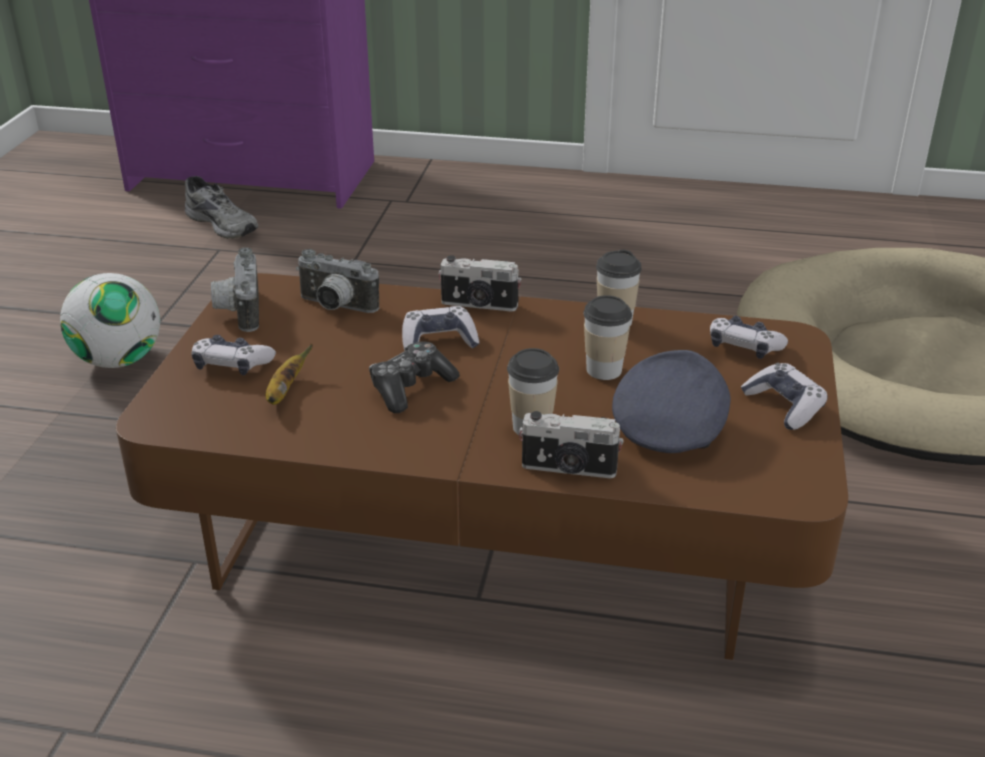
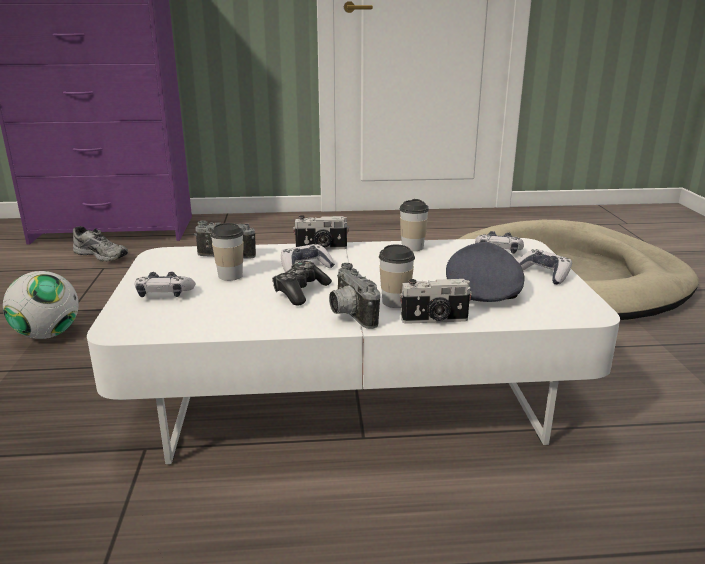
camera: 15 degrees left, 10 degrees down
brown coffee table [116,273,848,660] -> white coffee table [87,238,620,464]
camera [211,247,259,332] -> camera moved to [329,263,380,329]
banana [265,344,313,405] -> none
cup [583,295,632,380] -> cup moved to [210,223,244,281]

